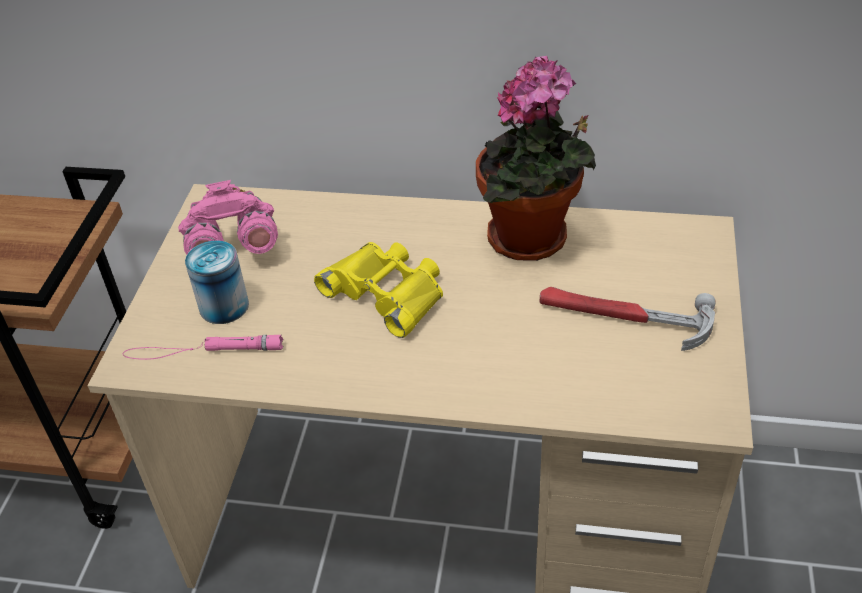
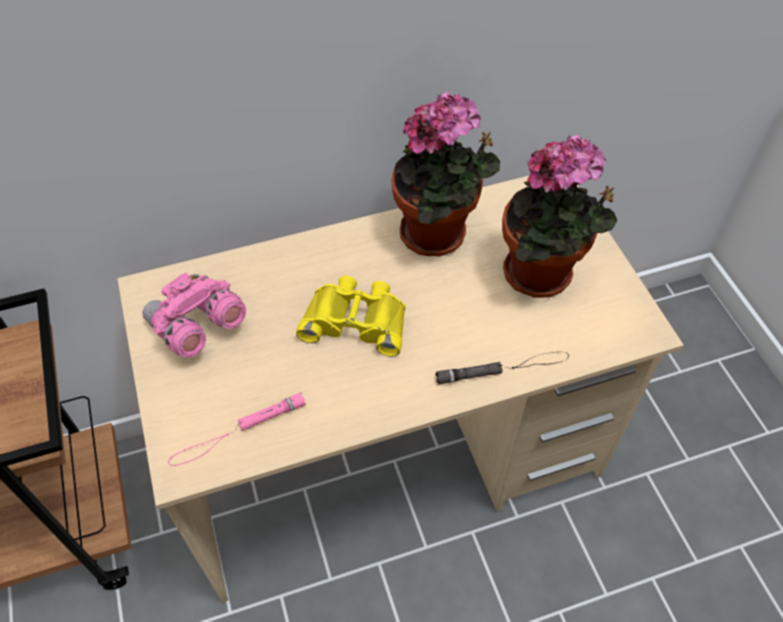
camera: 30 degrees left, 10 degrees up
can [185,241,249,324] -> none
hammer [540,287,716,351] -> potted plant [502,135,617,298]
none -> black flashlight [435,352,569,385]

